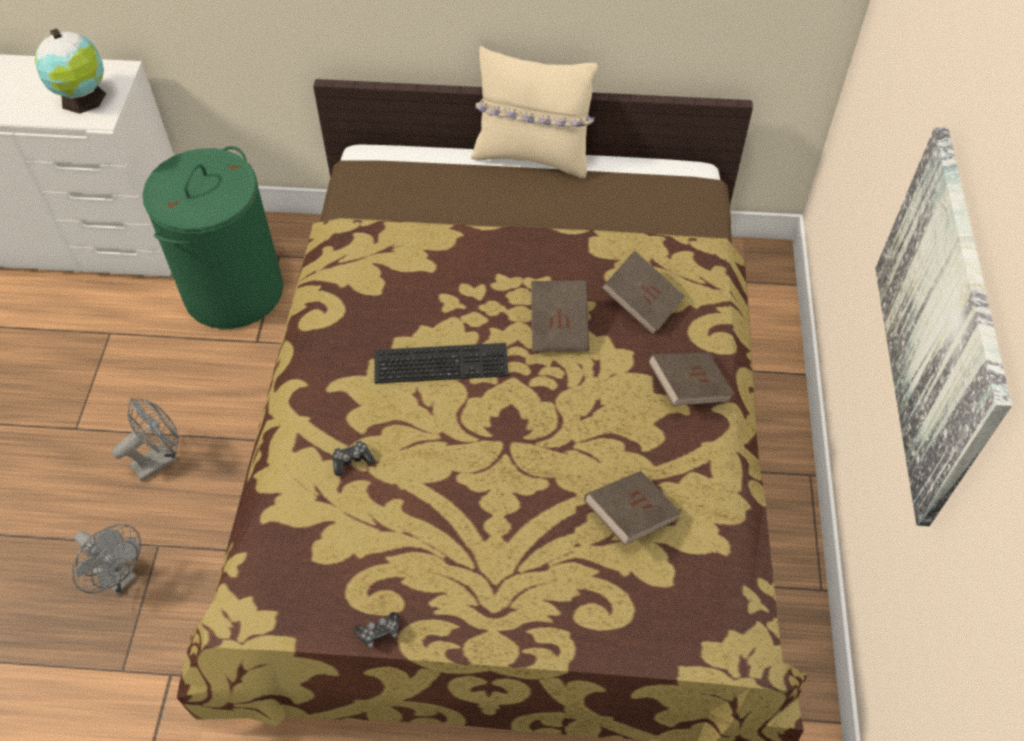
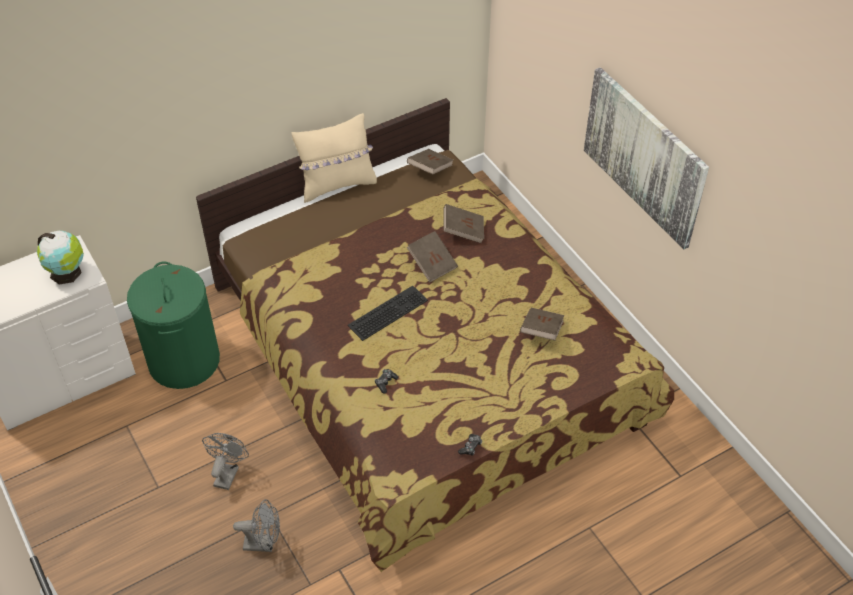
camera: 35 degrees left, 5 degrees down
brown book [648,352,735,406] -> brown book moved to [407,149,453,175]

